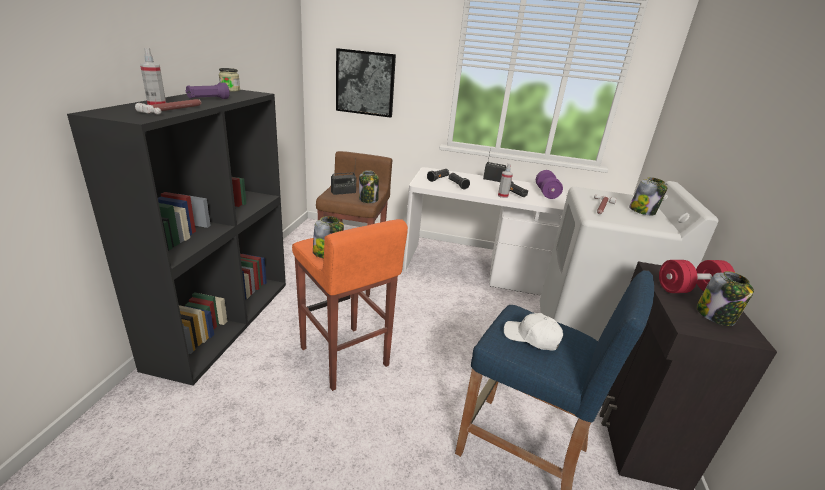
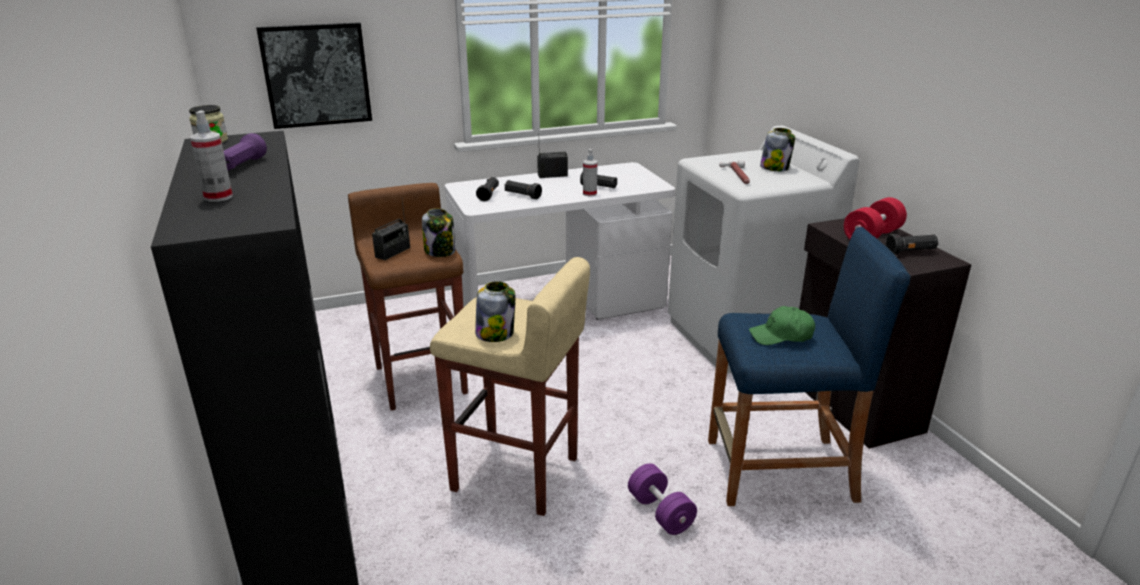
camera: 30 degrees left, 0 degrees up
hammer [135,99,201,114] -> none
orange stool [292,219,408,391] -> beige stool [430,257,590,516]
white cap [504,313,563,351] -> green cap [749,306,815,345]
purple dumbbell [536,170,563,199] -> purple dumbbell moved to [628,463,697,535]
jar [696,271,754,326] -> black flashlight [885,234,939,254]

